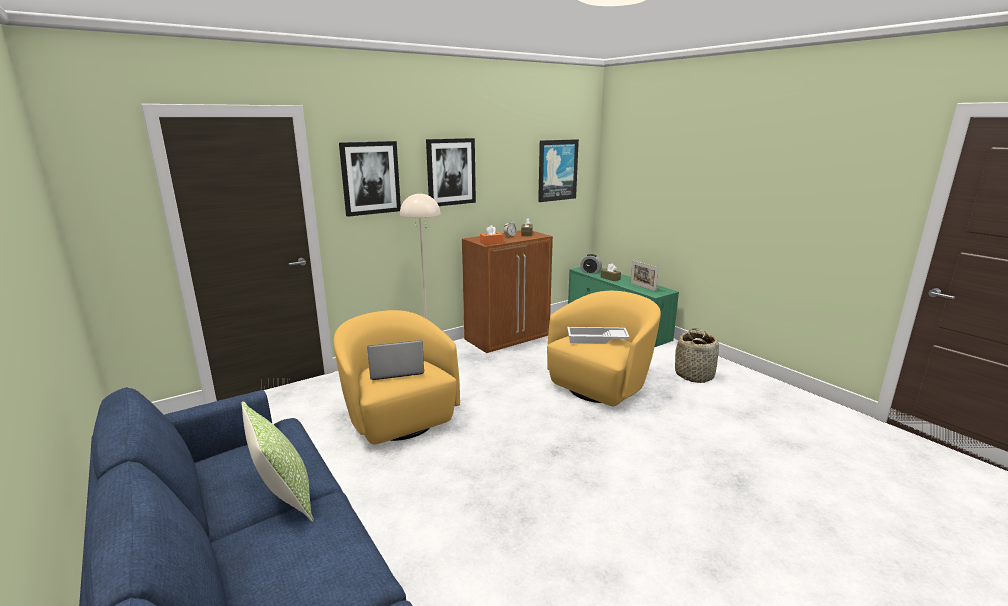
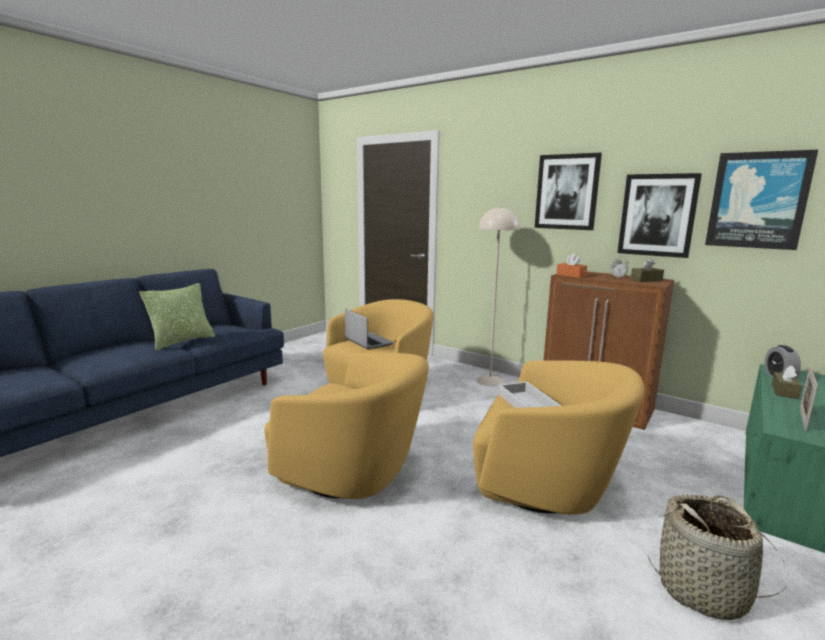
camera: 70 degrees right, 5 degrees down
picture [339,141,401,217] -> picture moved to [617,173,702,258]
none -> yellow armchair [264,353,429,499]

